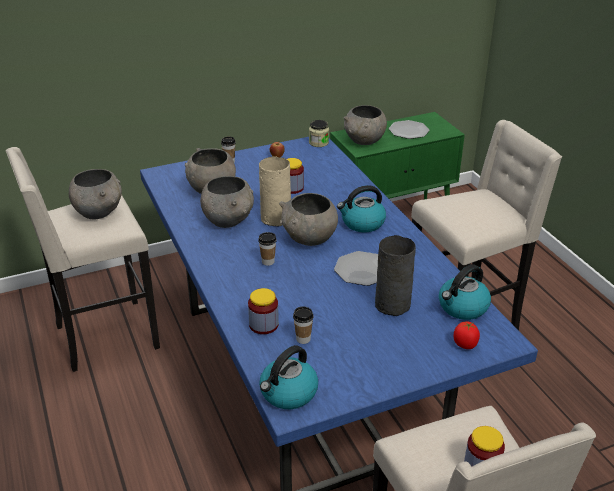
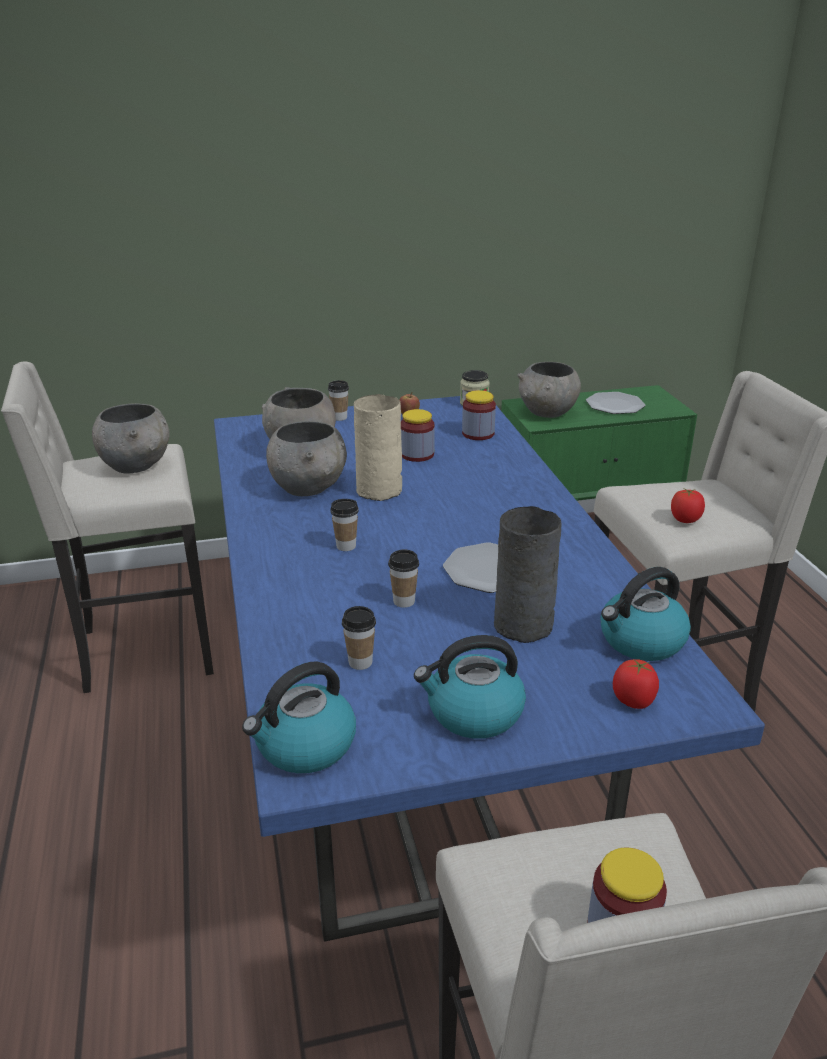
camera: 10 degrees right, 5 degrees down
jar [248,288,279,334] -> jar moved to [462,390,496,440]
grey bowl [279,193,338,246] -> none
kettle [337,185,386,233] -> kettle moved to [414,635,526,739]
none -> cup [388,550,419,608]
none -> tomato [671,489,705,523]

